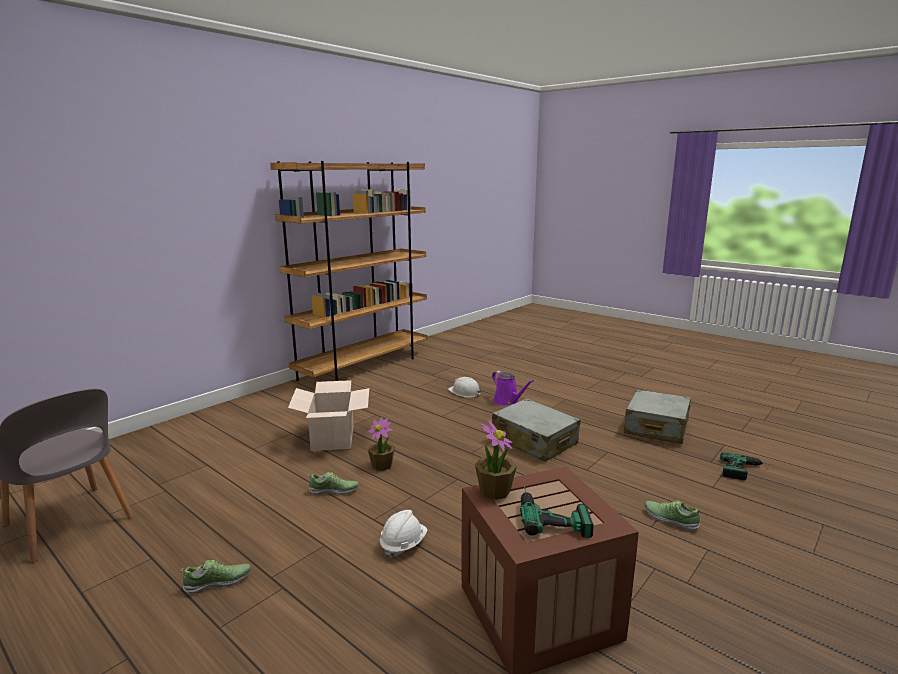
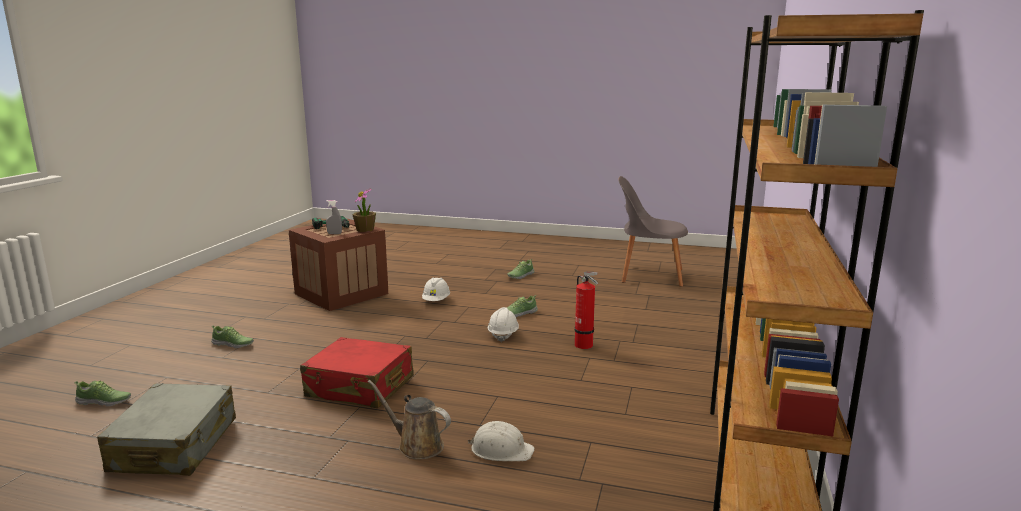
camera: 155 degrees right, 0 degrees up
cardboard box [288,380,369,451] -> fire extinguisher [575,272,598,349]
potted plant [367,417,395,471] -> white hard hat [488,307,519,342]
purple watering can [492,371,534,406] -> brown watering can [367,380,451,460]
grey suitcase [492,398,581,462] -> red suitcase [300,337,414,408]
power drill [720,452,772,480] -> shoe [74,381,131,407]
none -> grey spray bottle [326,200,342,234]

